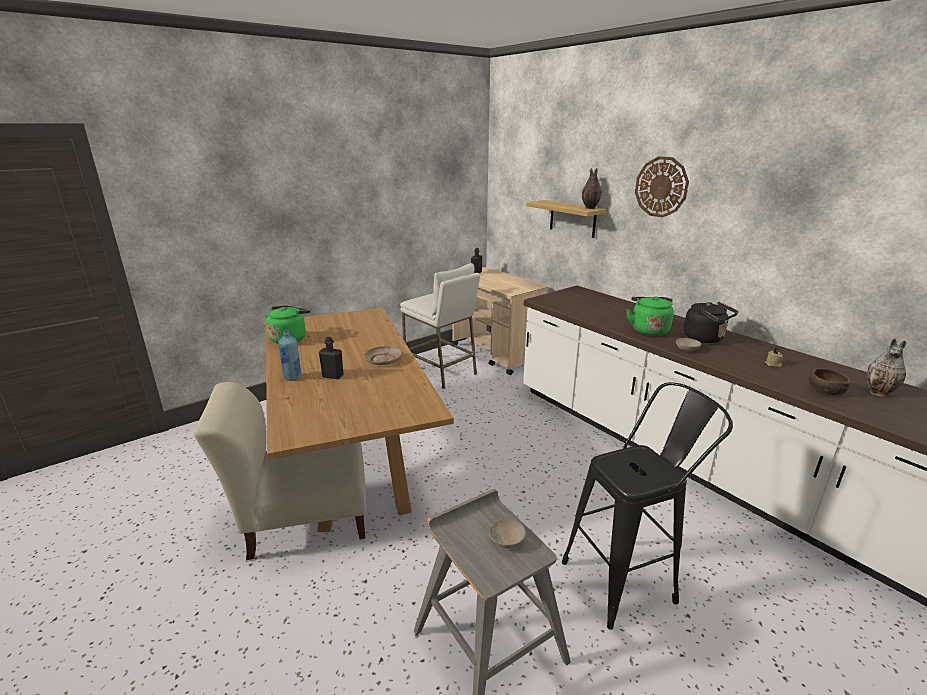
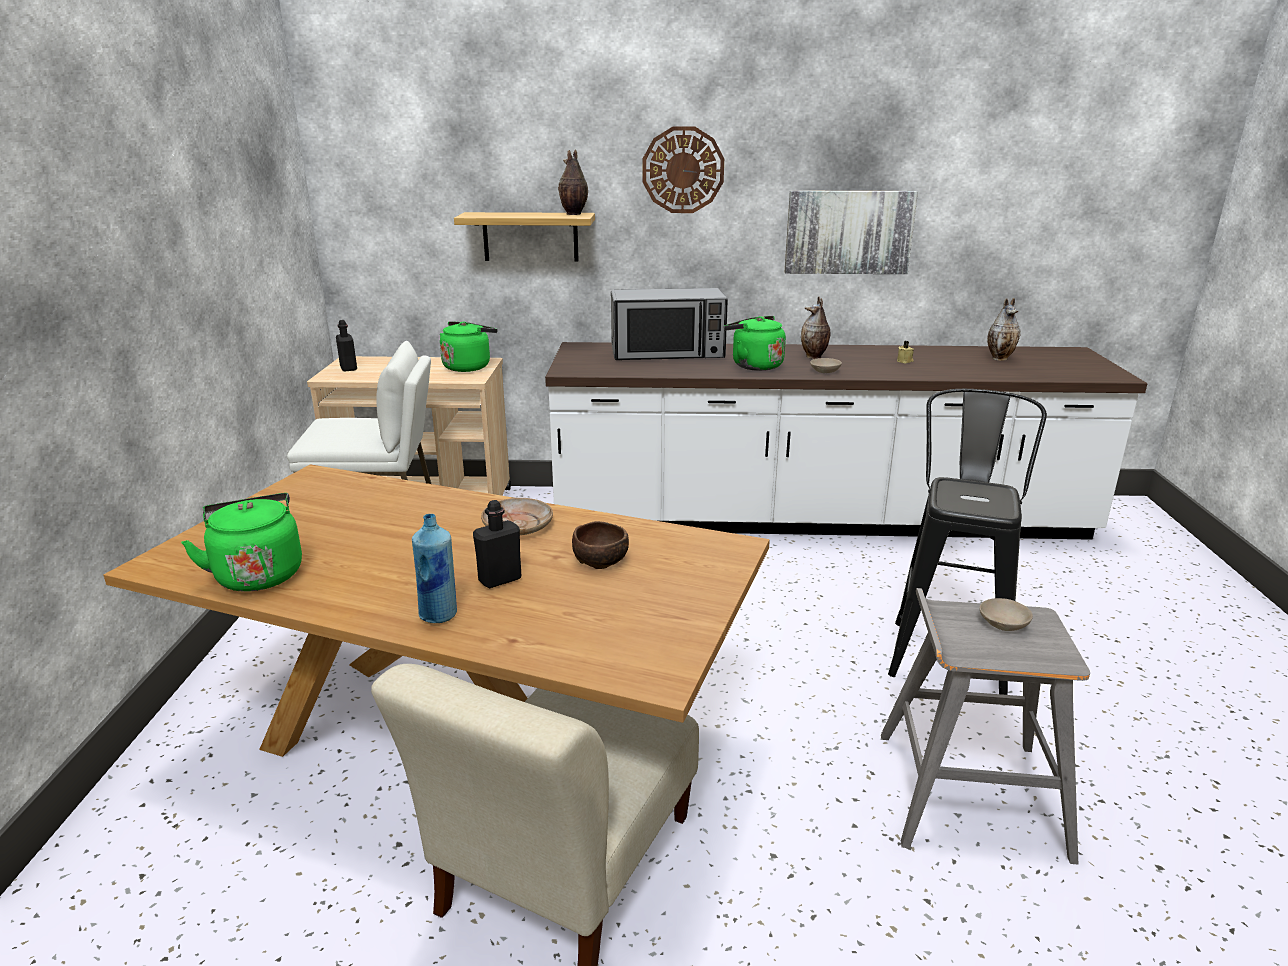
camera: 50 degrees left, 0 degrees up
black kettle [684,302,738,343] -> vase [801,296,830,359]
brown bowl [809,368,850,396] -> brown bowl moved to [572,521,629,569]
none -> green kettle [440,321,497,372]
none -> microwave [611,288,728,360]
none -> picture [785,191,918,274]

